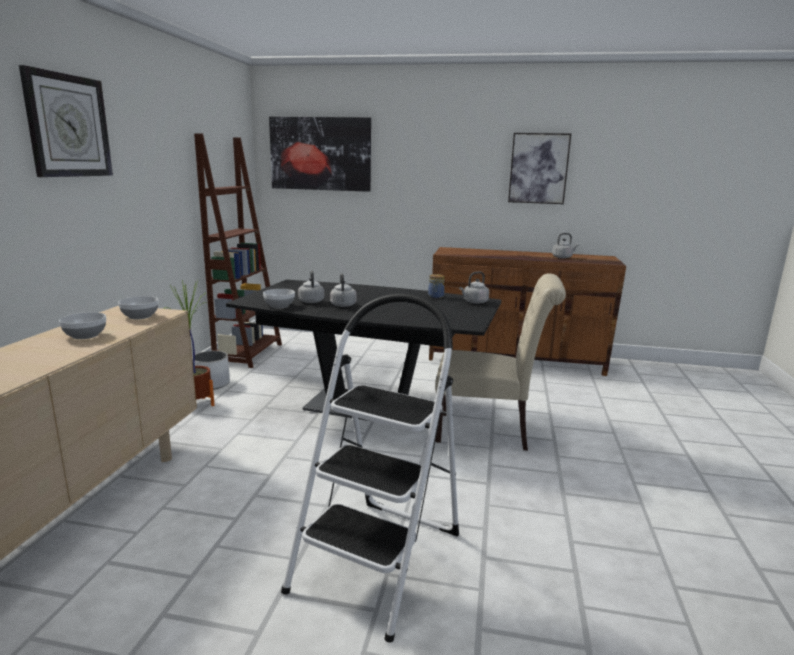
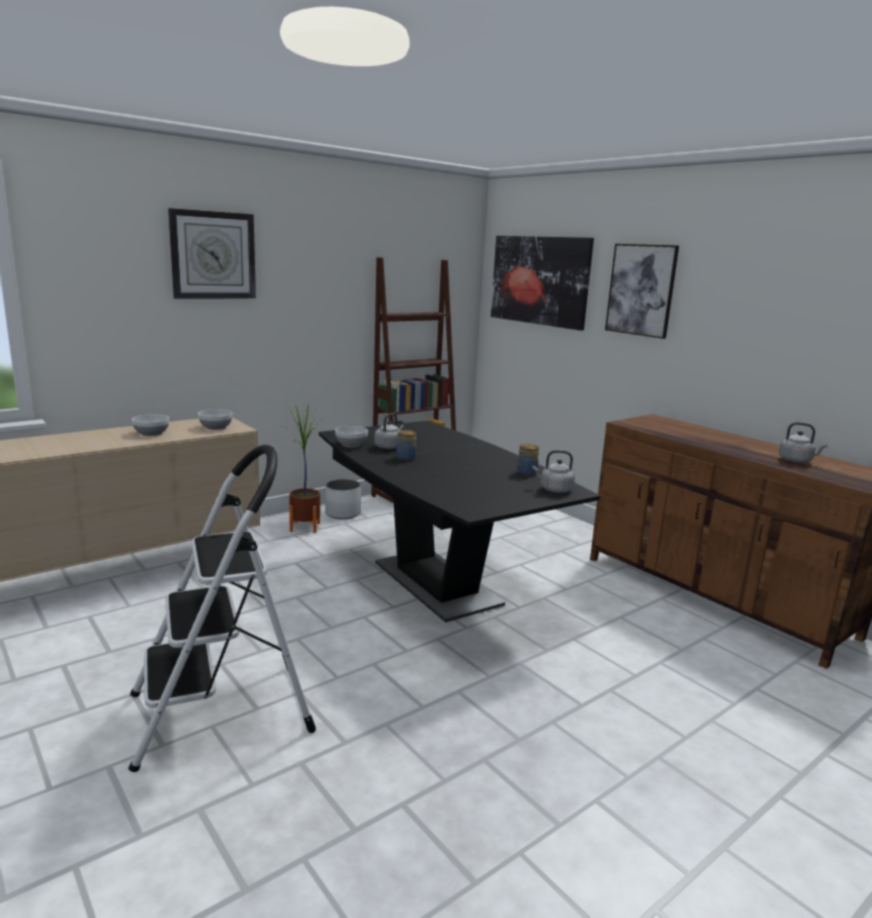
camera: 40 degrees right, 0 degrees up
grey kettle [330,273,356,307] -> jar [396,430,416,461]
beige chair [435,273,566,451] -> none
picture [508,133,571,204] -> picture moved to [605,244,679,339]

